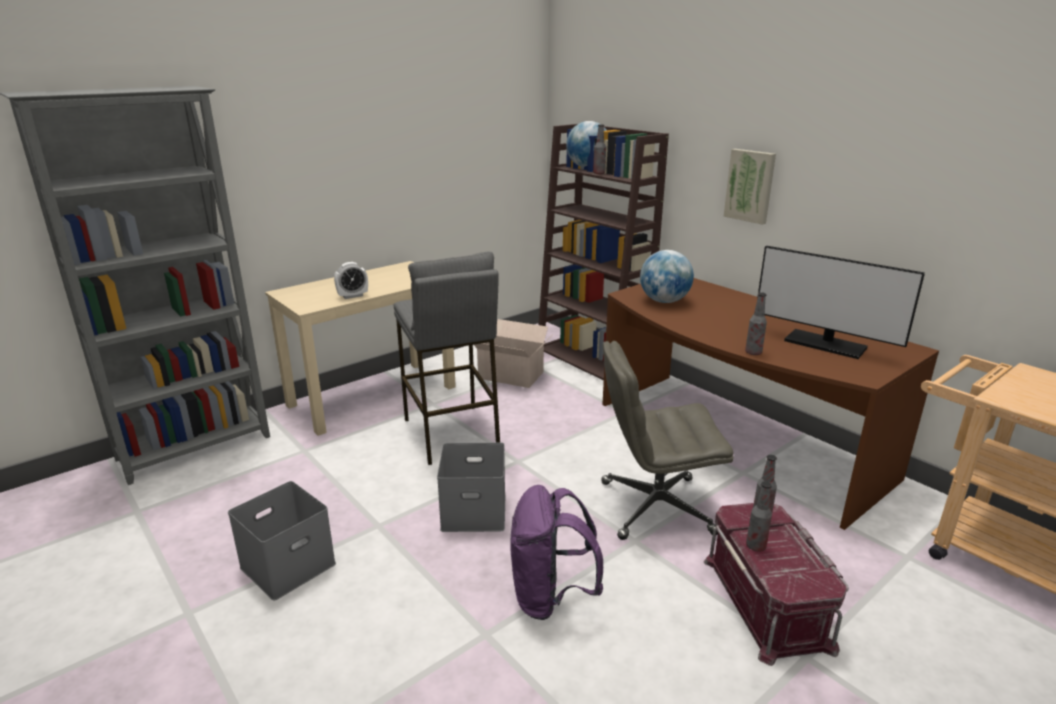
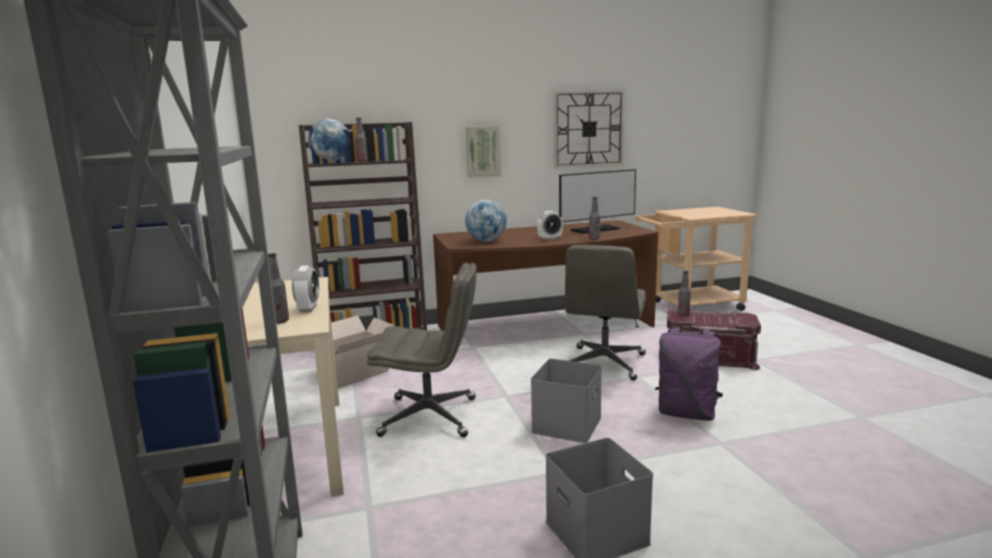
camera: 65 degrees left, 10 degrees down
grey stool [393,252,500,465] -> grey office chair [367,263,477,437]
bottle [746,481,772,552] -> bottle moved to [268,253,289,324]
none -> alarm clock [537,211,563,240]
none -> wall clock [554,90,625,169]

